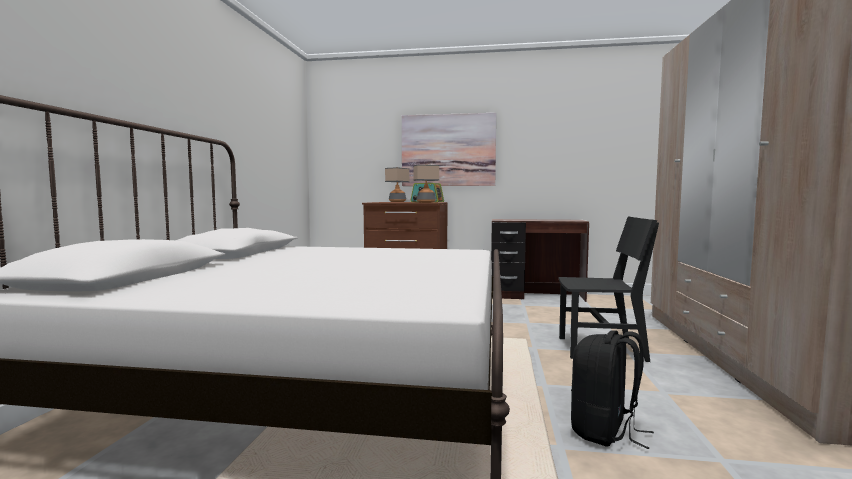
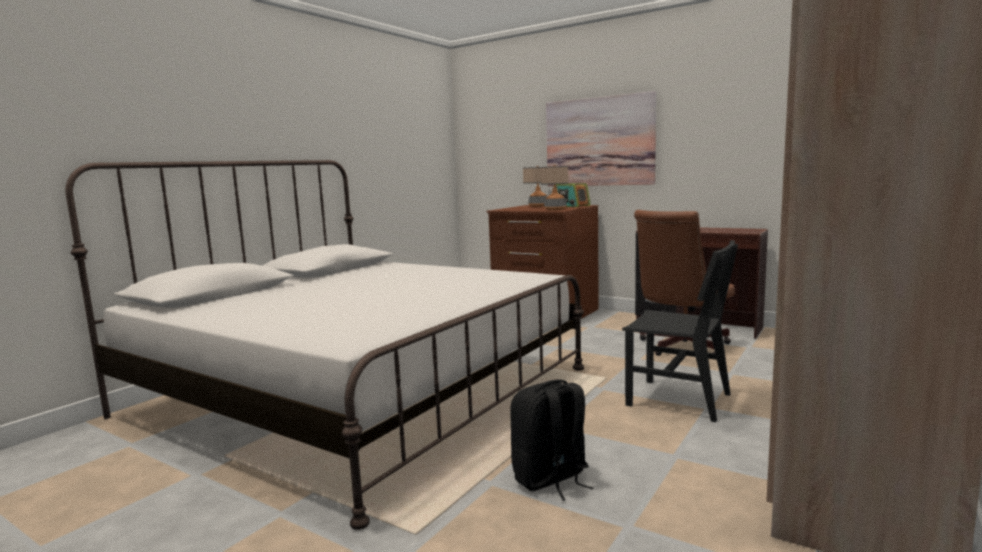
camera: 25 degrees right, 5 degrees up
none -> brown office chair [634,210,735,356]

